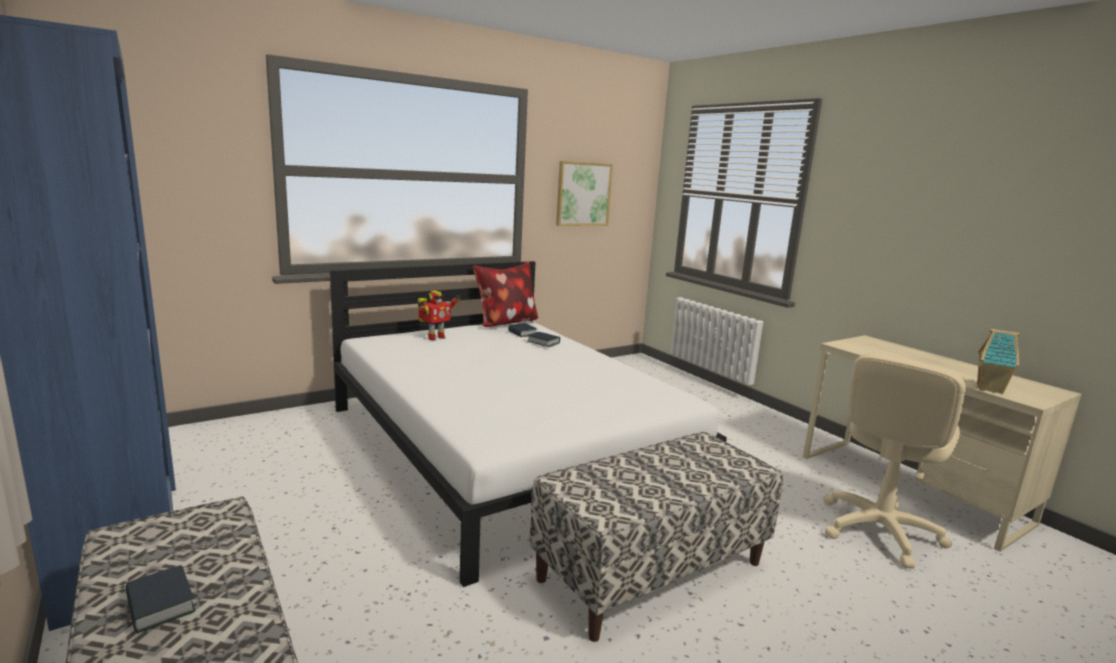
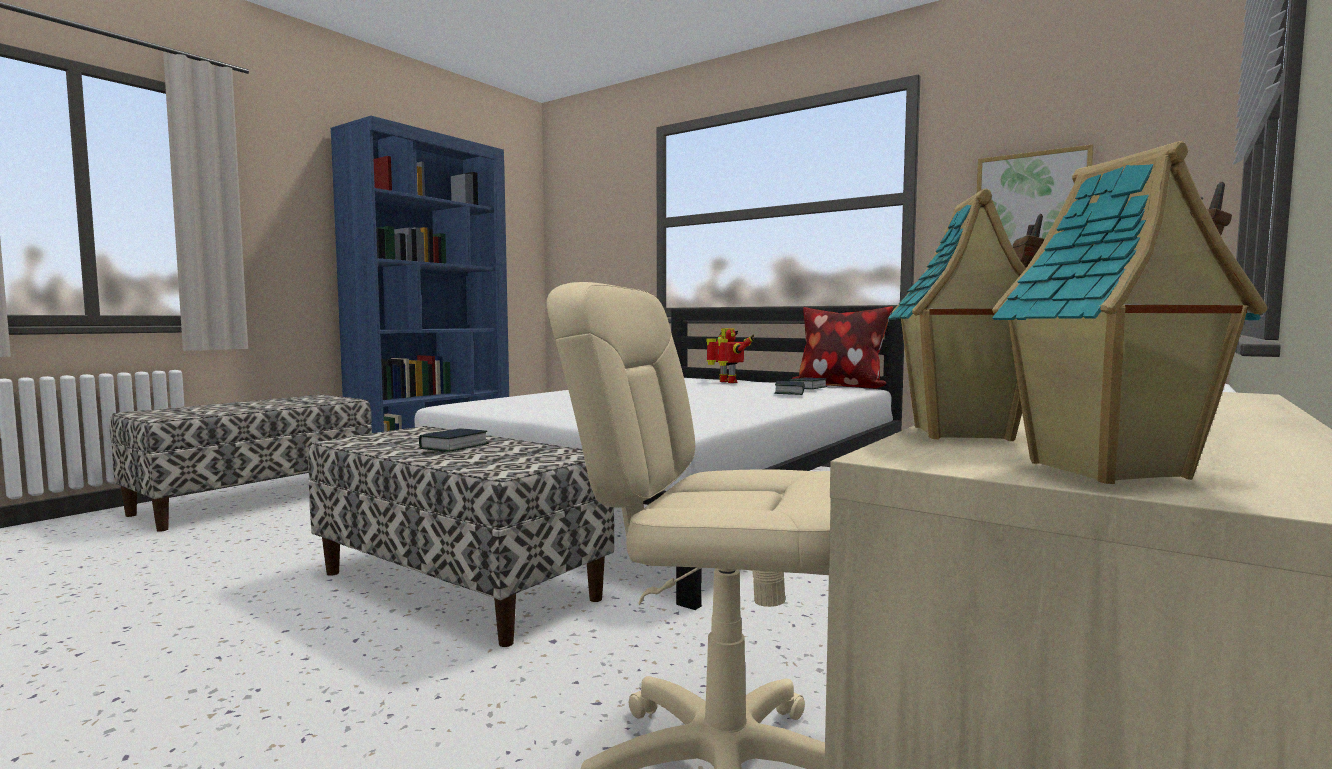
camera: 70 degrees right, 10 degrees down
book [126,565,195,634] -> book moved to [419,428,489,452]
toy robot [417,290,461,340] -> toy robot turned 150 degrees counterclockwise [707,328,754,383]
none -> toy house [992,141,1267,484]

